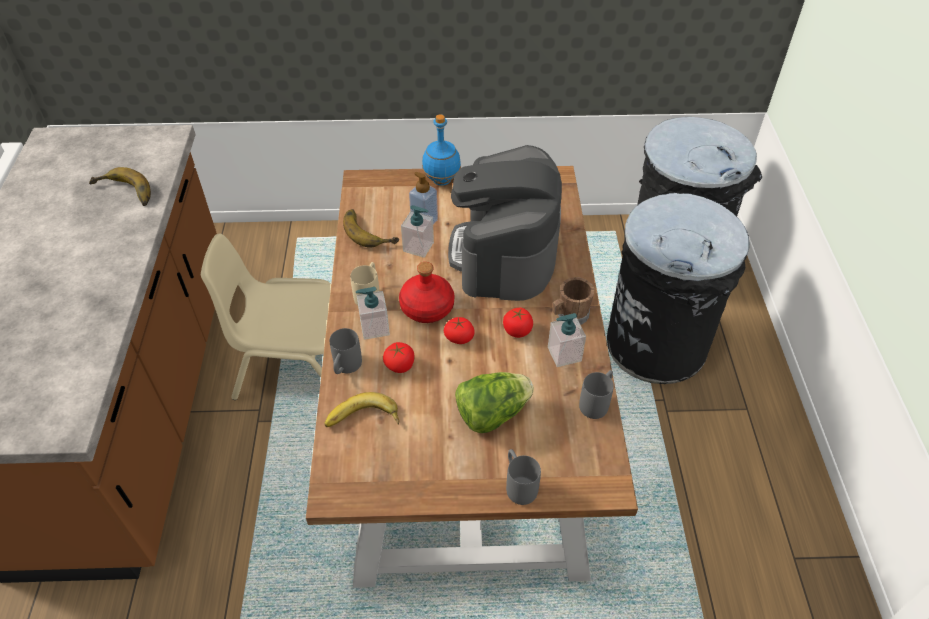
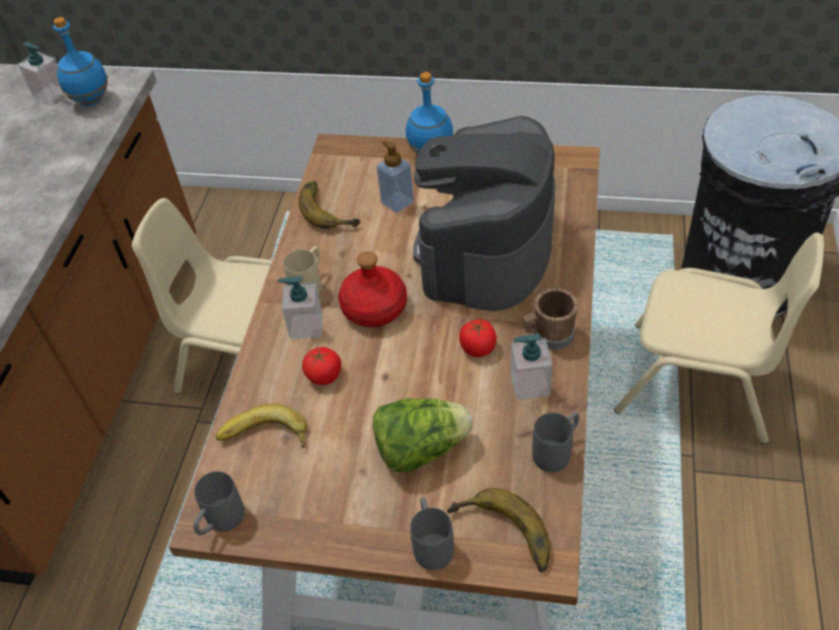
camera: 15 degrees right, 0 degrees up
banana [89,167,151,206] -> banana moved to [447,488,550,572]
grey mug [330,328,362,374] -> grey mug moved to [193,471,245,535]
soap dispenser [401,205,434,258] -> soap dispenser moved to [18,42,64,104]
tomato [444,317,475,344] -> none
black trash can [607,193,750,384] -> beige chair [614,232,824,444]
none -> blue bottle [53,17,108,106]

